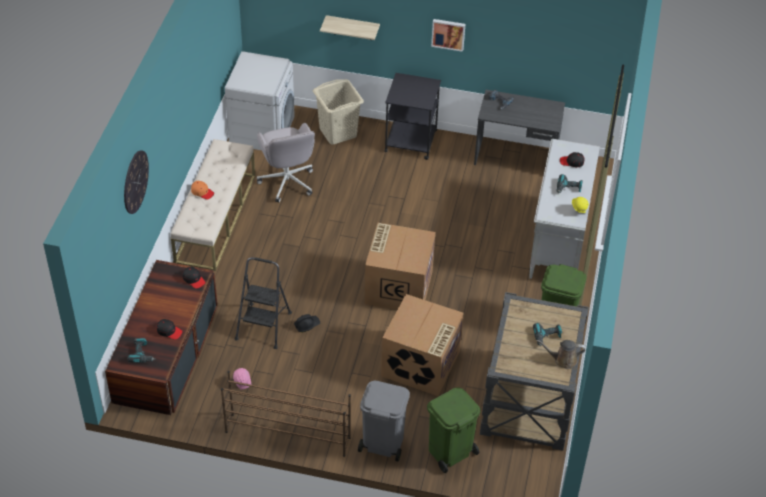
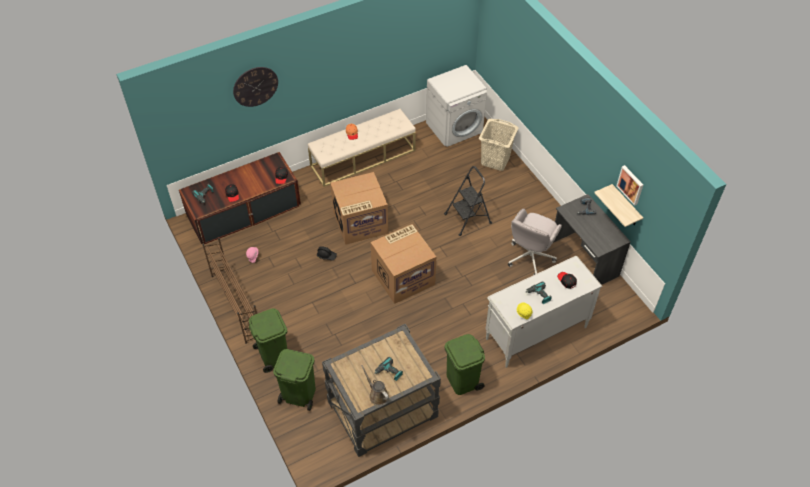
camera: 50 degrees right, 5 degrees up
black step ladder [235,257,292,349] -> black step ladder moved to [444,166,492,236]
grey office chair [257,123,315,203] -> grey office chair moved to [508,208,562,275]
shelf [320,15,380,40] -> shelf moved to [594,184,643,227]
grey trash can [358,381,410,461] -> green trash can [249,308,287,373]
cardboard box [381,294,464,396] -> cardboard box moved to [330,172,388,245]
black cart [385,73,441,160] -> none
picture [431,19,465,52] -> picture moved to [617,165,643,206]

